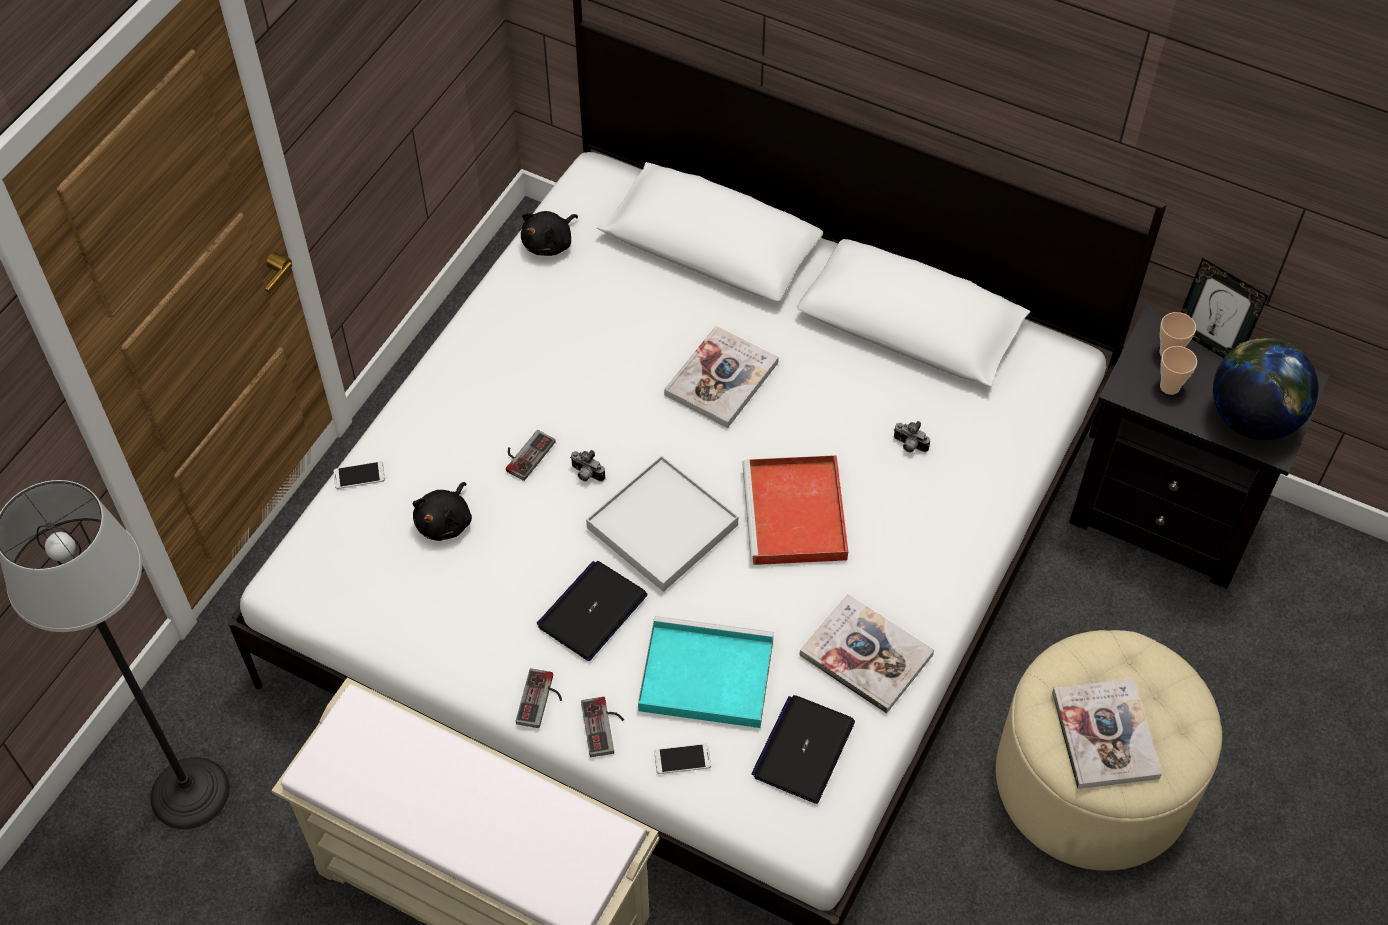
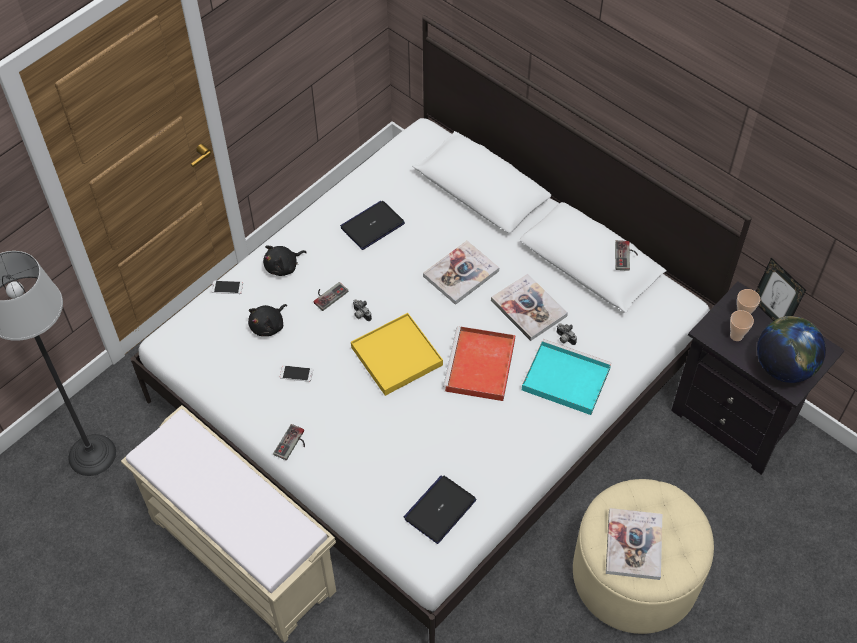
camera: 15 degrees right, 0 degrees up
black plush toy [521,211,578,256] -> black plush toy moved to [263,245,307,276]
laptop [537,561,647,661] -> laptop moved to [340,201,405,250]
game controller [581,697,624,757] -> game controller moved to [615,240,638,271]
white tray [586,455,738,592] -> yellow tray [351,313,443,396]
turquoise tray [638,616,774,728] -> turquoise tray moved to [522,339,612,415]
phone [654,744,711,774] -> phone moved to [280,365,313,382]
book [799,594,934,714] -> book moved to [491,274,568,341]

